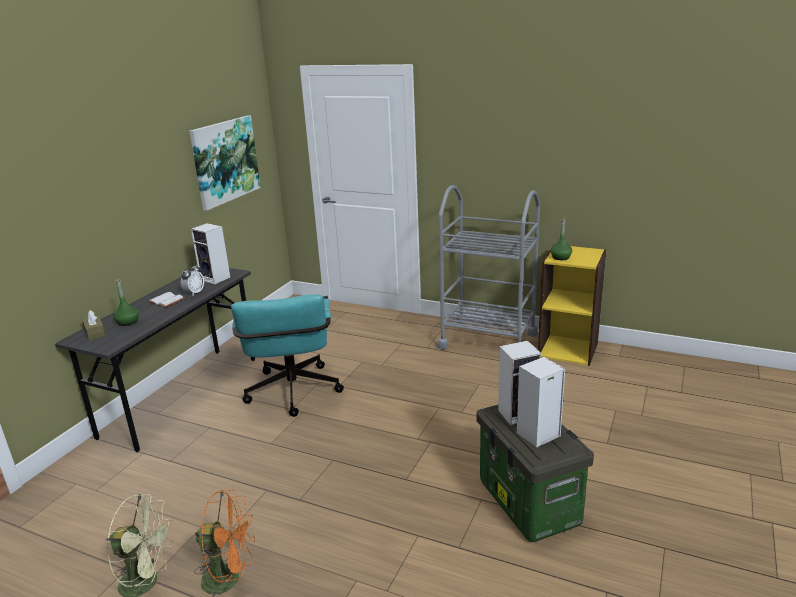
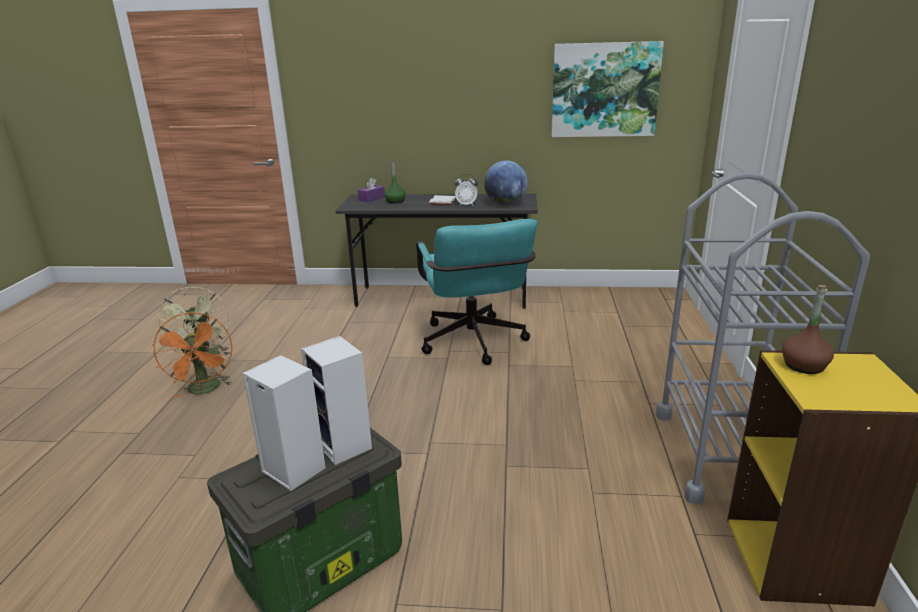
camera: 70 degrees right, 0 degrees up
brown tissue box [82,310,106,341] -> purple tissue box [357,178,385,202]
speaker [191,223,230,284] -> globe [484,161,528,205]
turquoise office chair [231,294,344,417] -> turquoise office chair turned 75 degrees counterclockwise [416,219,538,365]
green bottle [550,218,572,260] -> brown bottle [782,285,834,374]

